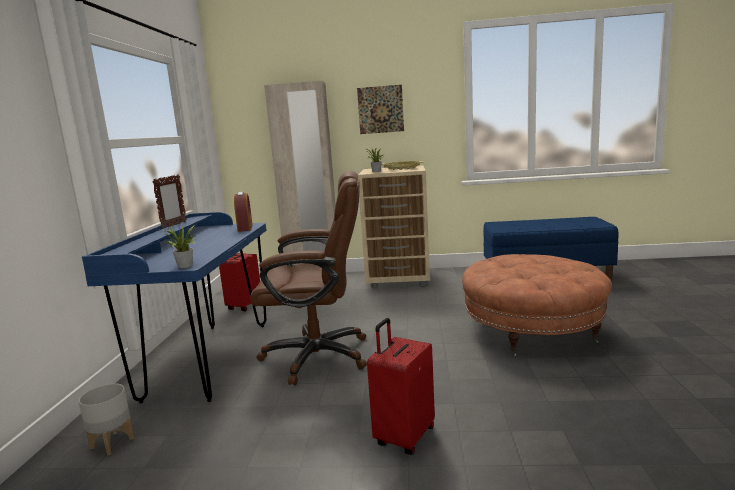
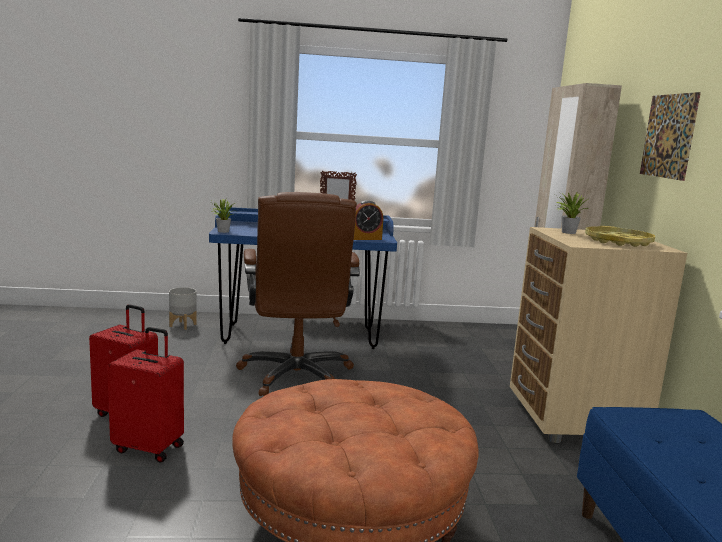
camera: 80 degrees right, 0 degrees up
red suitcase [219,253,260,311] -> red suitcase moved to [107,327,184,463]

